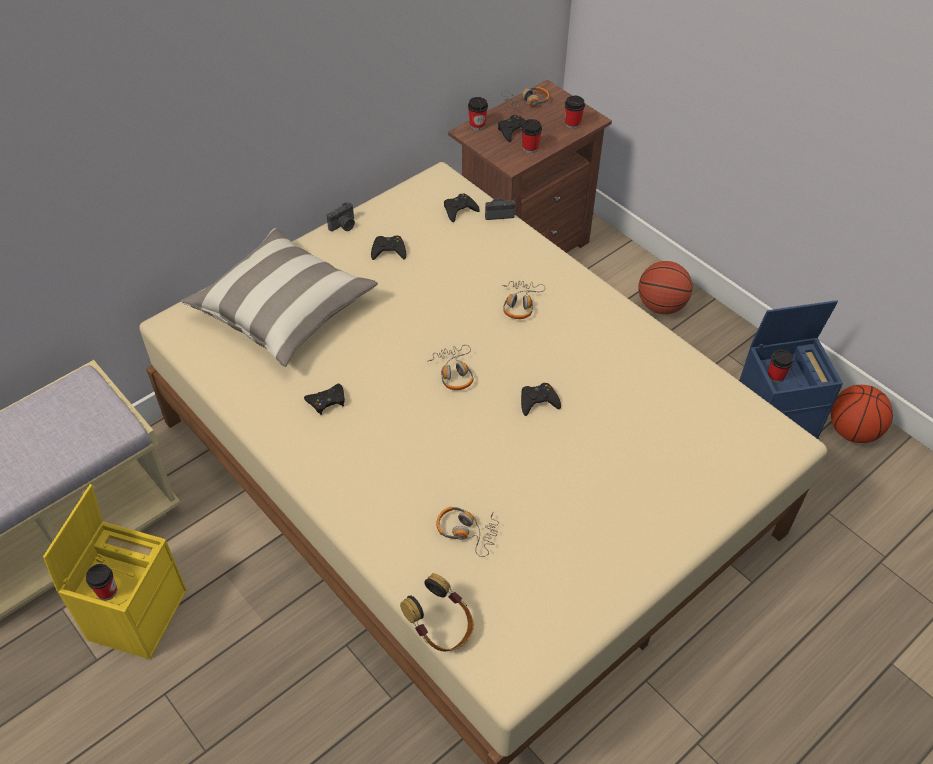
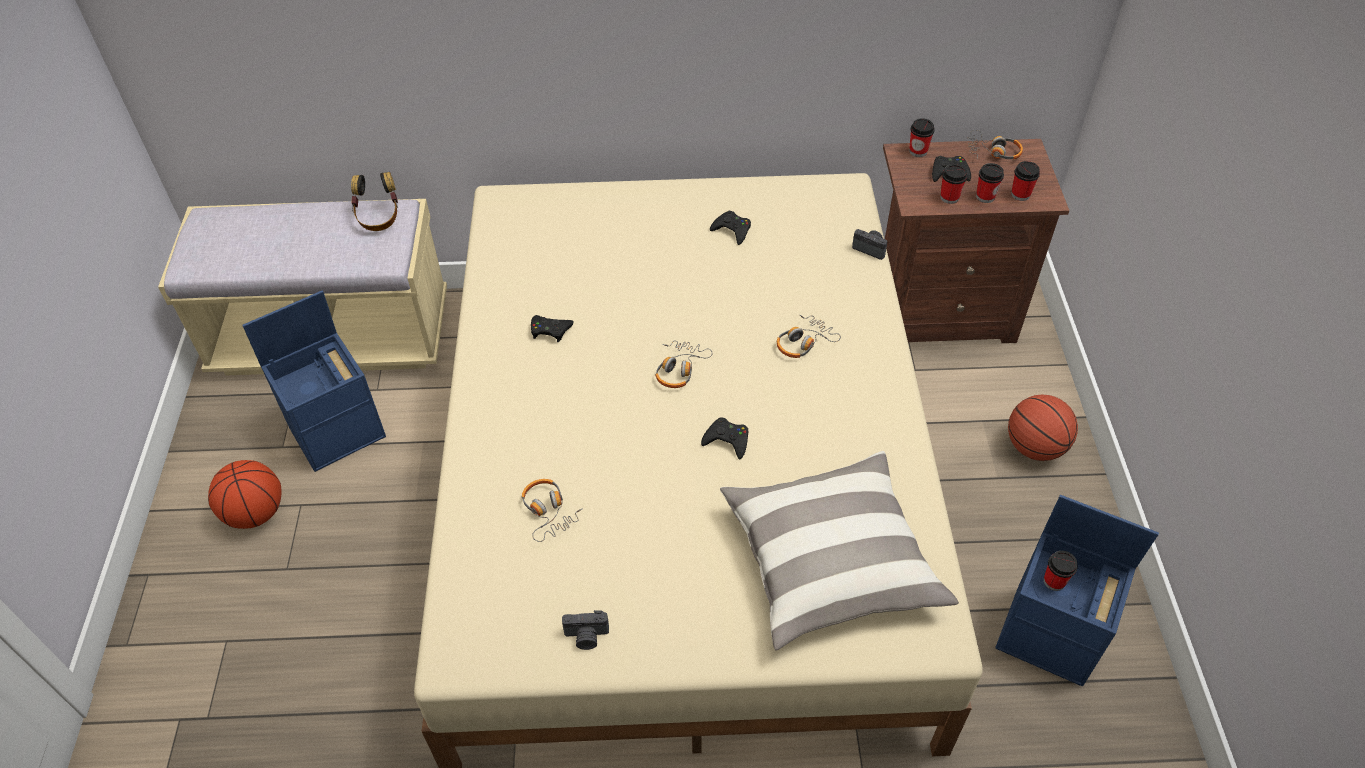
camera: 40 degrees right, 0 degrees up
yellow storage box [43,484,187,660] -> blue storage box [242,291,386,472]
cup [86,564,117,600] -> cup moved to [976,163,1004,203]
pillow [181,228,378,367] -> pillow moved to [720,451,959,650]
camera [327,202,355,231] -> camera moved to [562,610,609,650]
headphones [400,573,474,652] -> headphones moved to [351,172,398,231]
black game controller [444,194,480,222] -> none
basketball [831,385,893,443] -> basketball moved to [208,460,281,529]

